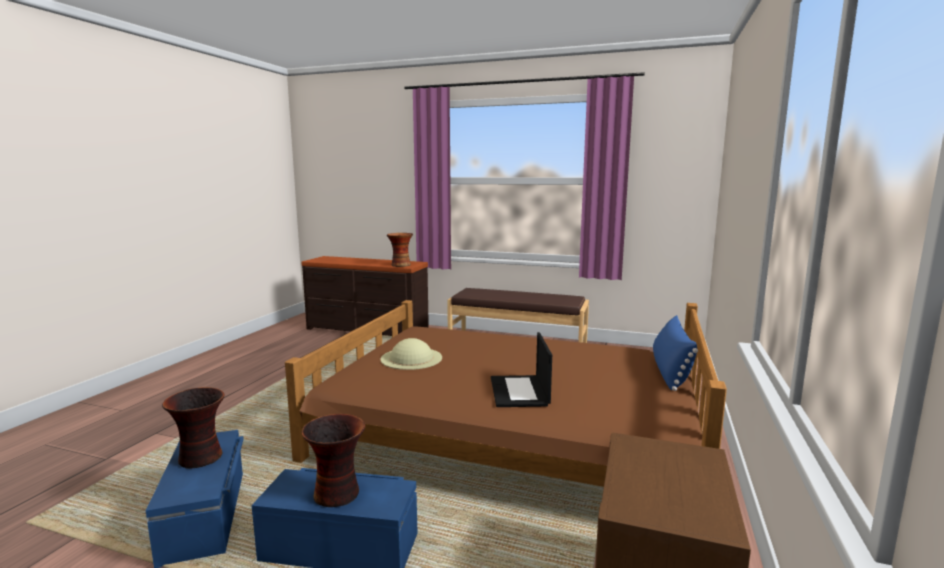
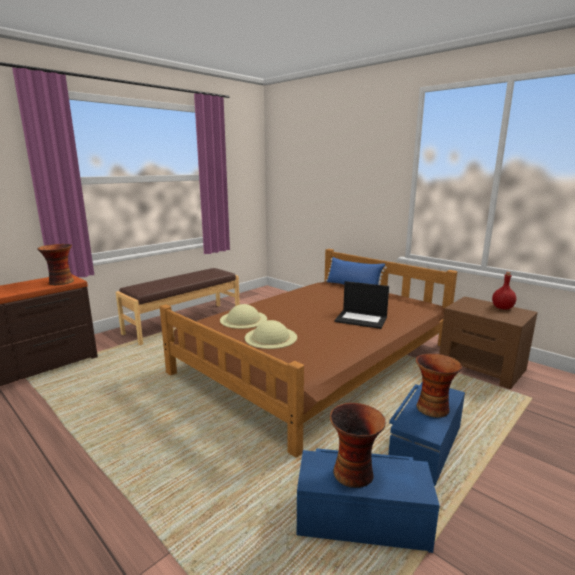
camera: 65 degrees left, 5 degrees up
none -> beige hat [220,304,267,329]
none -> red bottle [492,272,516,310]

